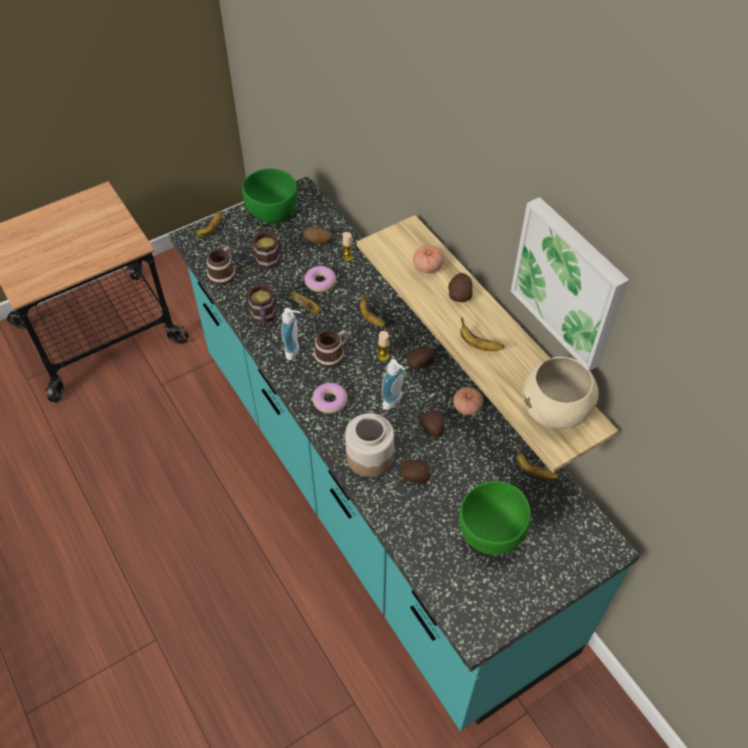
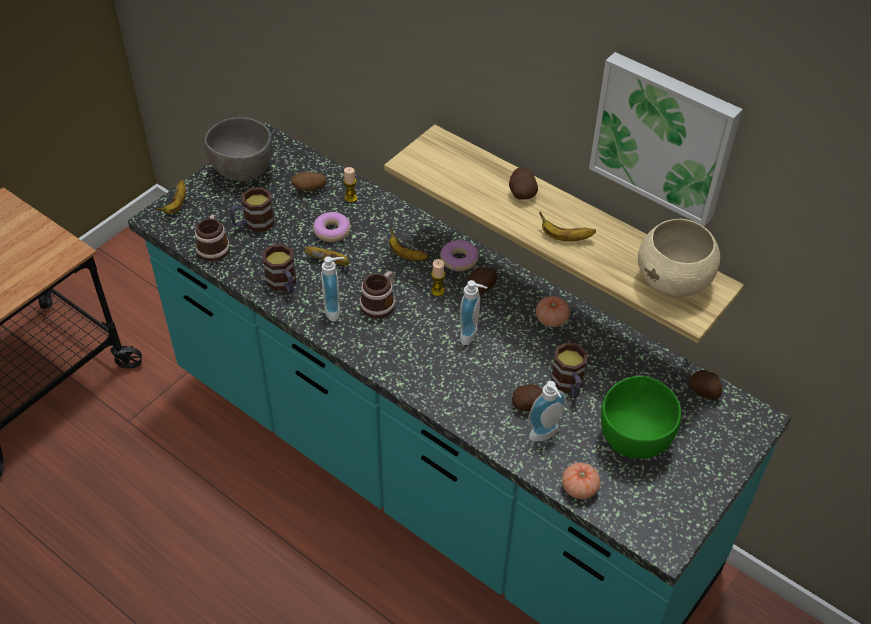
camera: 20 degrees left, 5 degrees down
green bowl [242,168,298,223] -> grey bowl [205,117,272,182]
donut [313,383,348,414] -> donut moved to [440,240,478,271]
jar [345,413,394,477] -> none
tomato [413,245,444,273] -> tomato moved to [562,463,601,499]
potato [420,411,445,438] -> potato moved to [689,370,722,400]
banana [517,445,559,479] -> none
none -> soap dispenser [528,381,566,442]
none -> mug [551,342,588,398]

